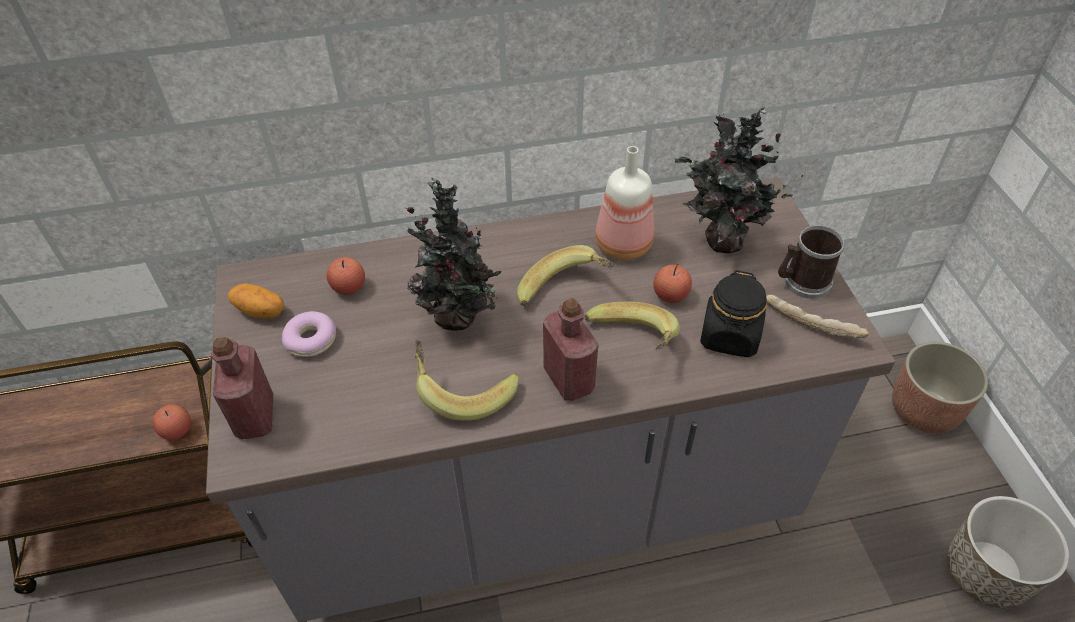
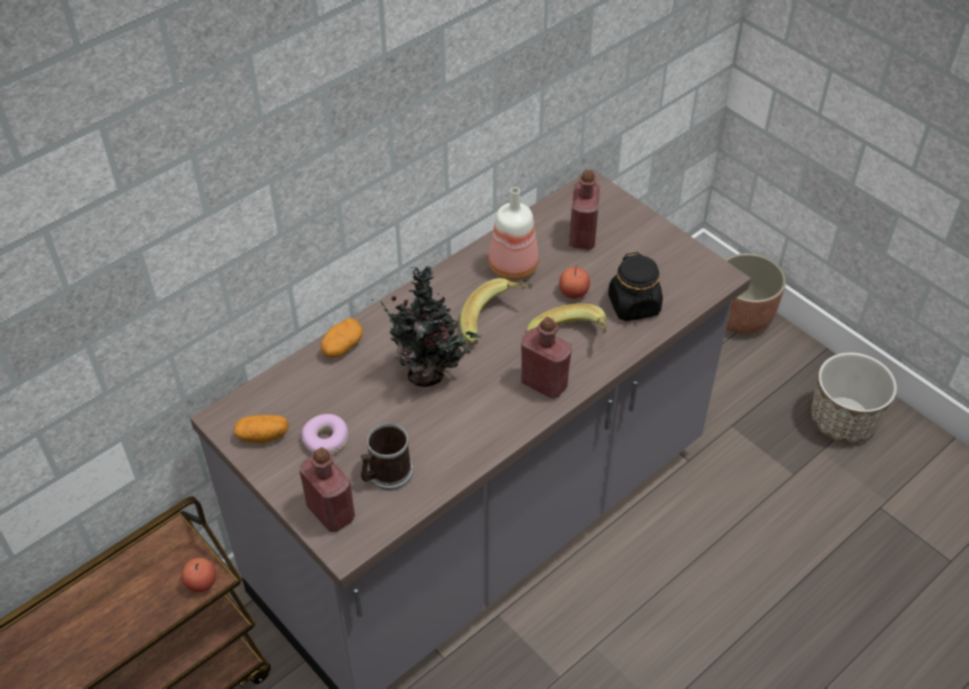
camera: 30 degrees left, 0 degrees up
apple [327,257,365,295] -> none
banana [415,340,519,421] -> none
potted plant [675,106,803,253] -> red bottle [569,170,600,249]
bread [766,295,869,338] -> none
mug [778,225,844,299] -> mug moved to [361,423,413,491]
none -> potato [321,318,363,358]

